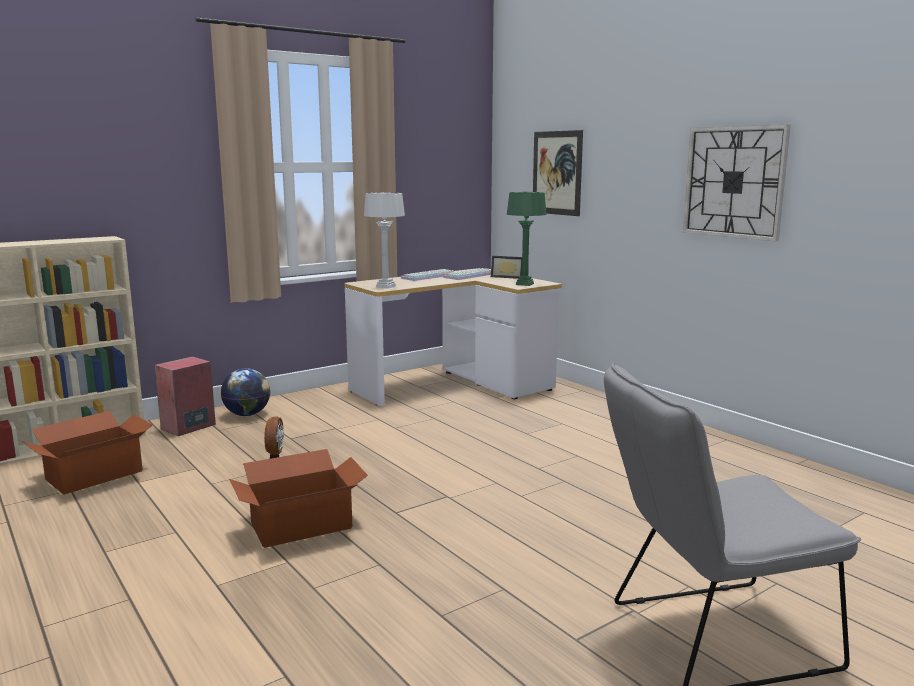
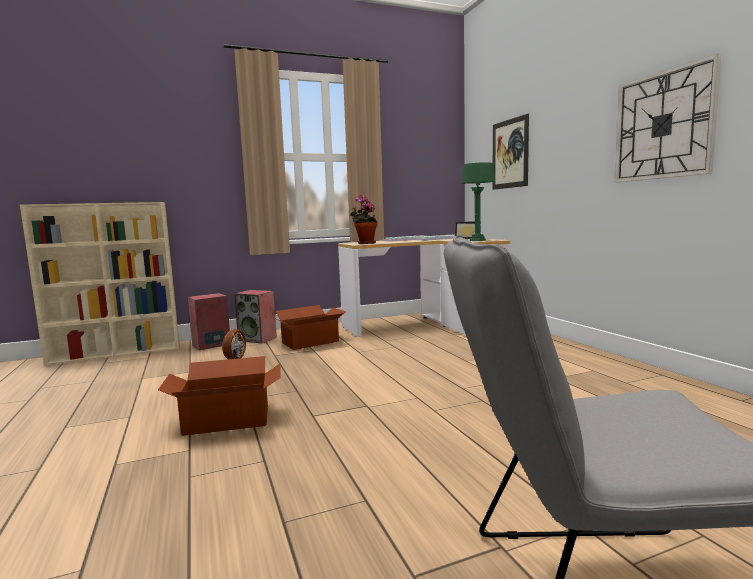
camera: 15 degrees right, 5 degrees down
cardboard box [22,411,153,495] -> cardboard box moved to [272,305,346,350]
globe [221,368,270,416] -> speaker [234,290,277,343]
grey table lamp [364,193,405,289] -> potted plant [350,195,378,244]

